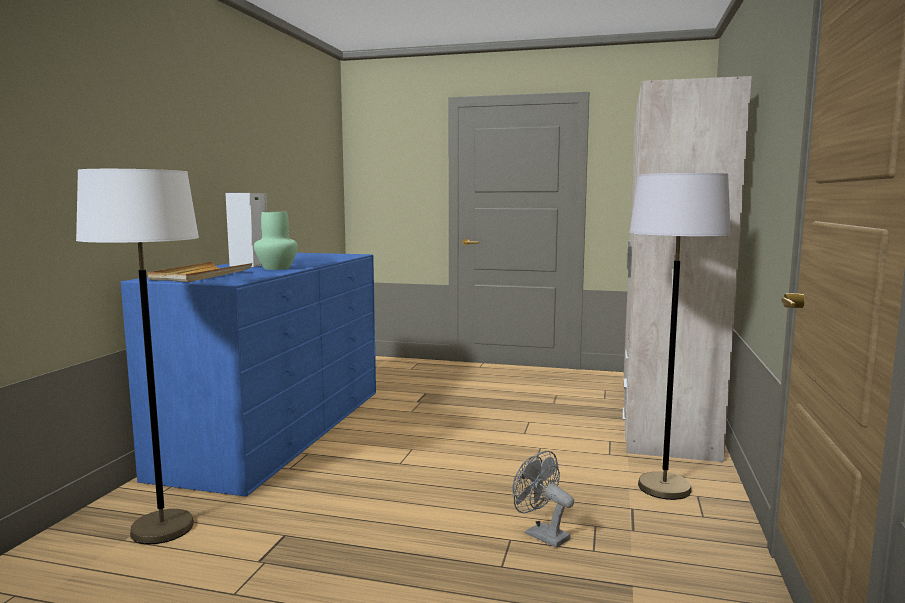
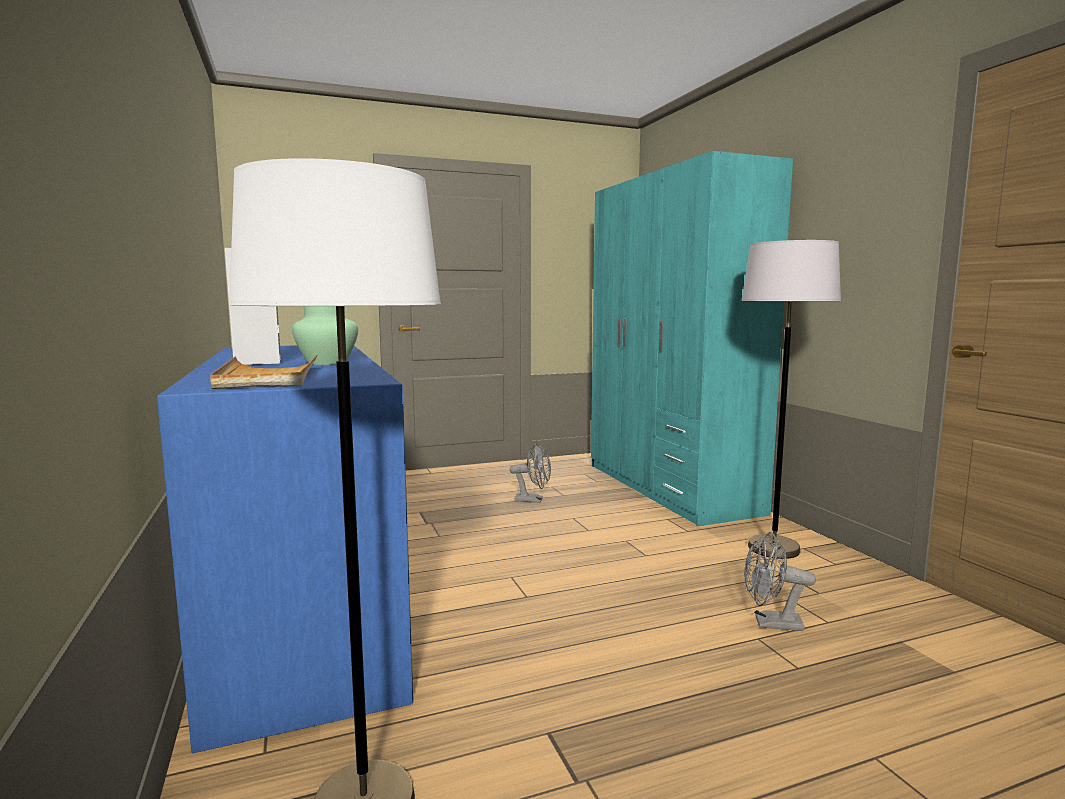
camera: 35 degrees left, 0 degrees up
beige wardrobe [622,76,752,462] -> turquoise wardrobe [591,151,793,526]
none -> grey fan [510,443,551,503]

